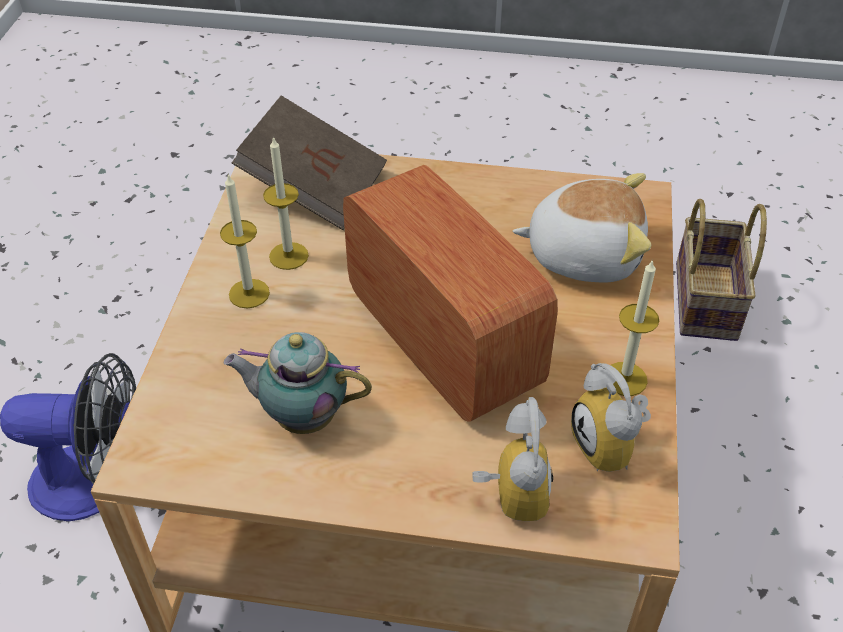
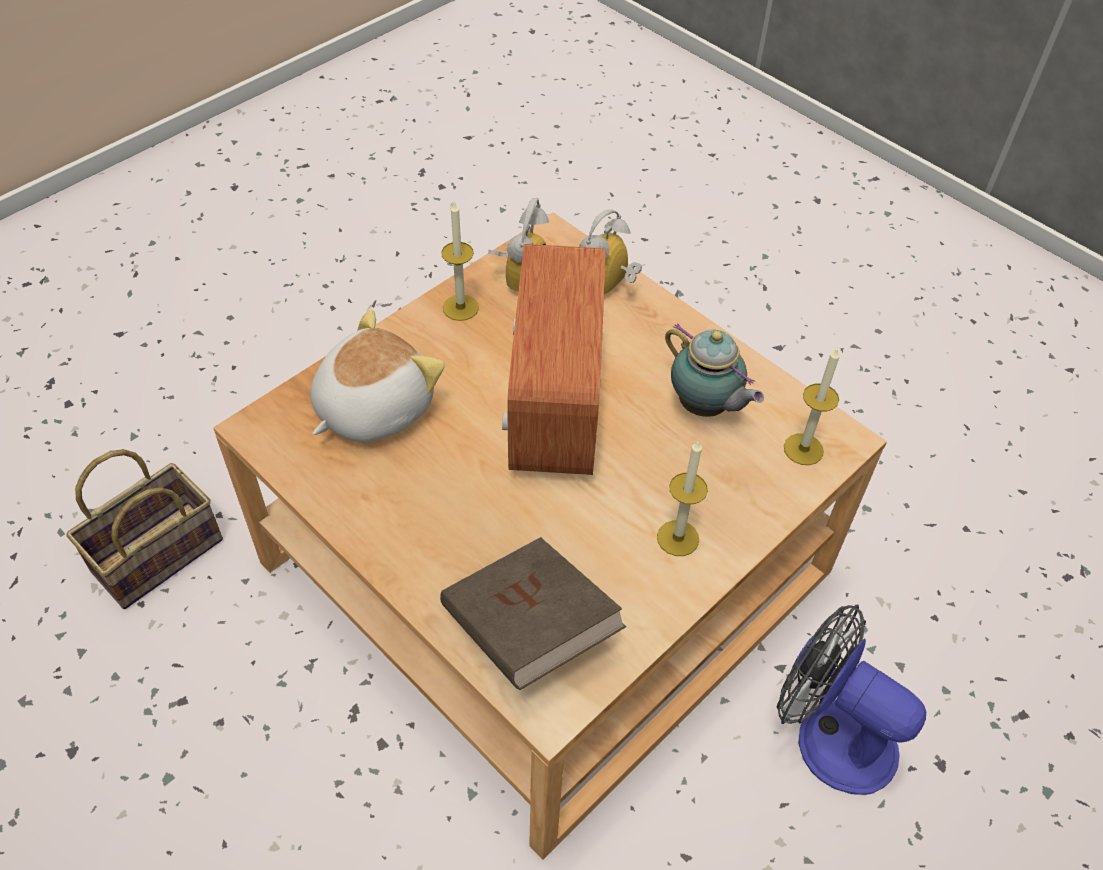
camera: 145 degrees left, 5 degrees up
candle [263,136,309,270] -> candle moved to [784,348,840,465]
plush toy [513,173,651,283] -> plush toy turned 90 degrees clockwise [311,309,445,442]

